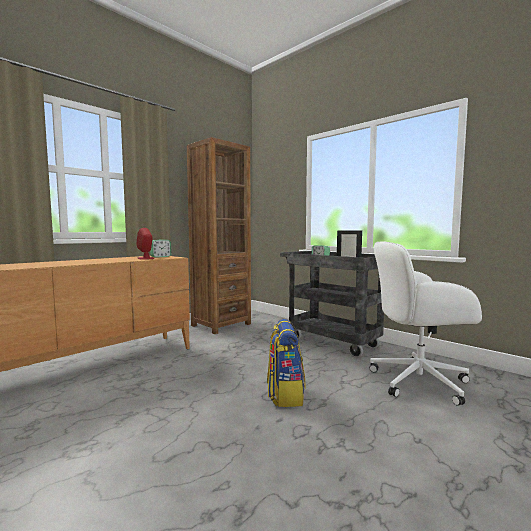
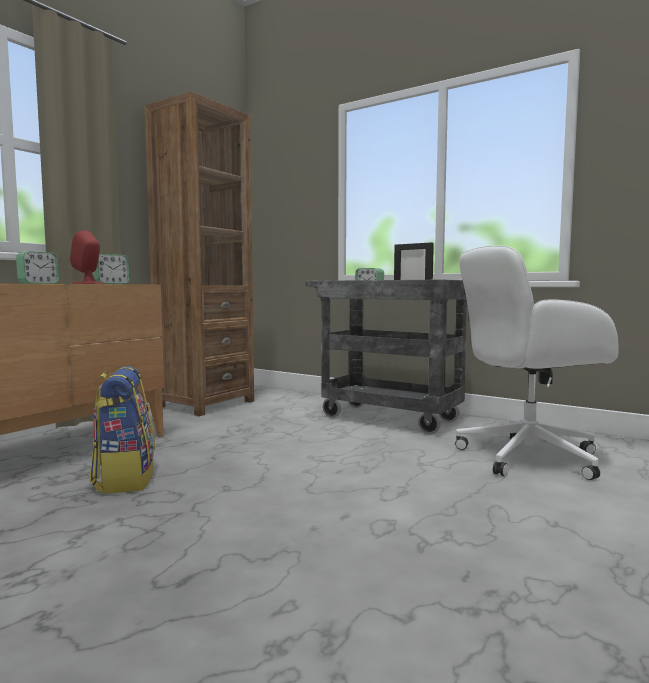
camera: 10 degrees left, 0 degrees up
backpack [267,319,305,407] -> backpack moved to [90,366,155,494]
none -> alarm clock [16,251,59,284]

